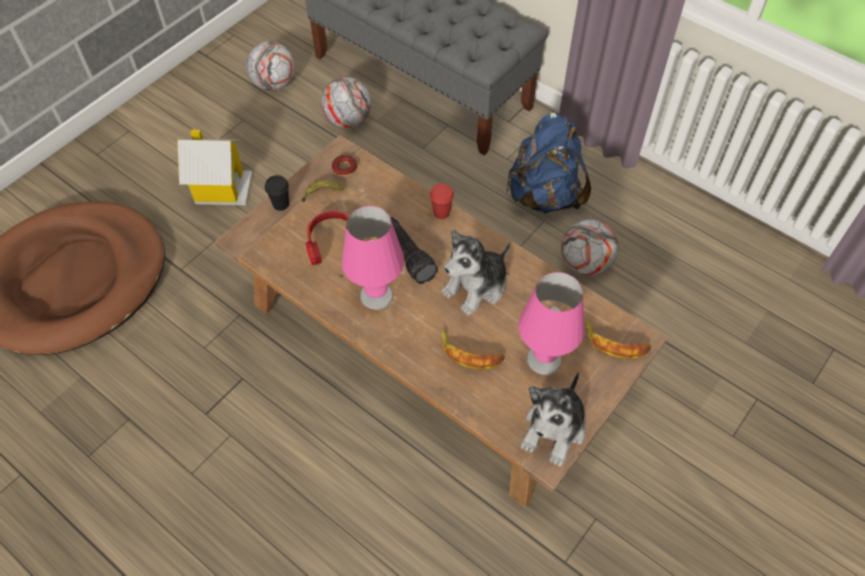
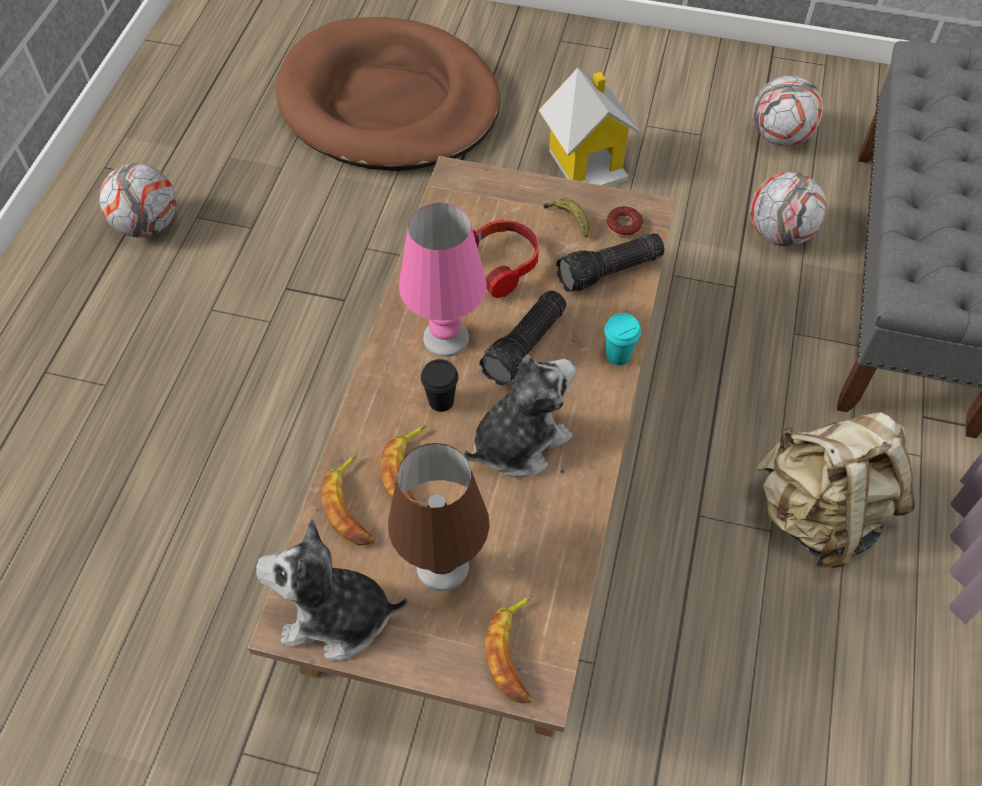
camera: 65 degrees right, 0 degrees up
black cup [265,175,289,211] -> black cup moved to [421,359,458,412]
red cup [430,184,454,219] -> turquoise cup [604,313,641,365]
plush toy [441,229,511,316] -> plush toy turned 120 degrees clockwise [464,354,576,478]
blue backpack [506,113,591,213] -> beige backpack [756,412,915,568]
pink table lamp [518,272,584,375] -> brown table lamp [388,443,490,591]
football [561,219,619,276] -> football moved to [99,163,176,238]
none -> banana [320,453,375,546]
none -> flashlight [556,233,664,292]

